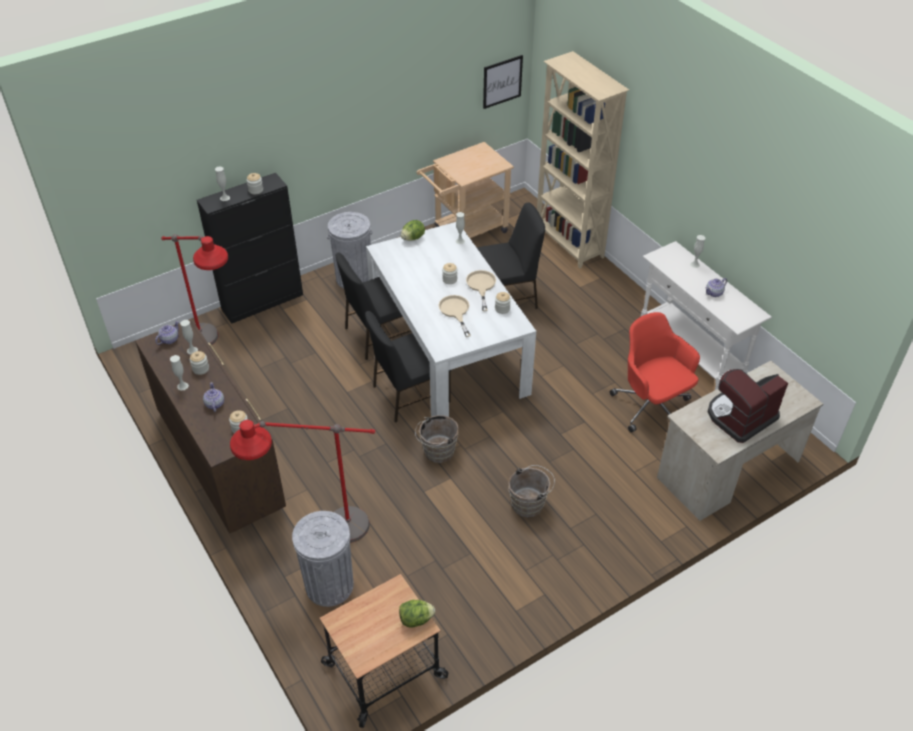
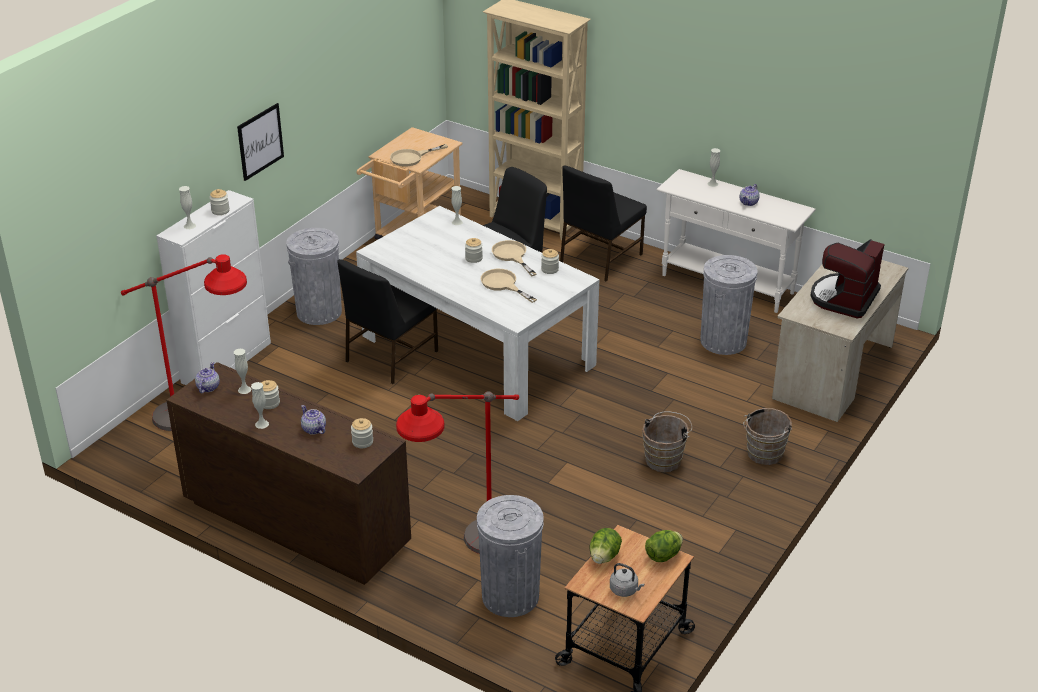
camera: 25 degrees left, 10 degrees down
black cabinet [197,173,303,324] -> white cabinet [156,190,271,385]
black chair [365,311,451,423] -> black chair moved to [560,166,647,282]
lettuce [401,220,425,241] -> lettuce moved to [589,528,622,564]
brown bucket [415,415,459,463] -> brown bucket moved to [743,408,792,465]
picture [483,55,523,109] -> picture moved to [237,103,284,181]
red office chair [610,312,700,432] -> grey trash can [700,255,758,355]
none -> beige frying pan [390,144,448,167]
none -> grey kettle [610,563,644,597]

